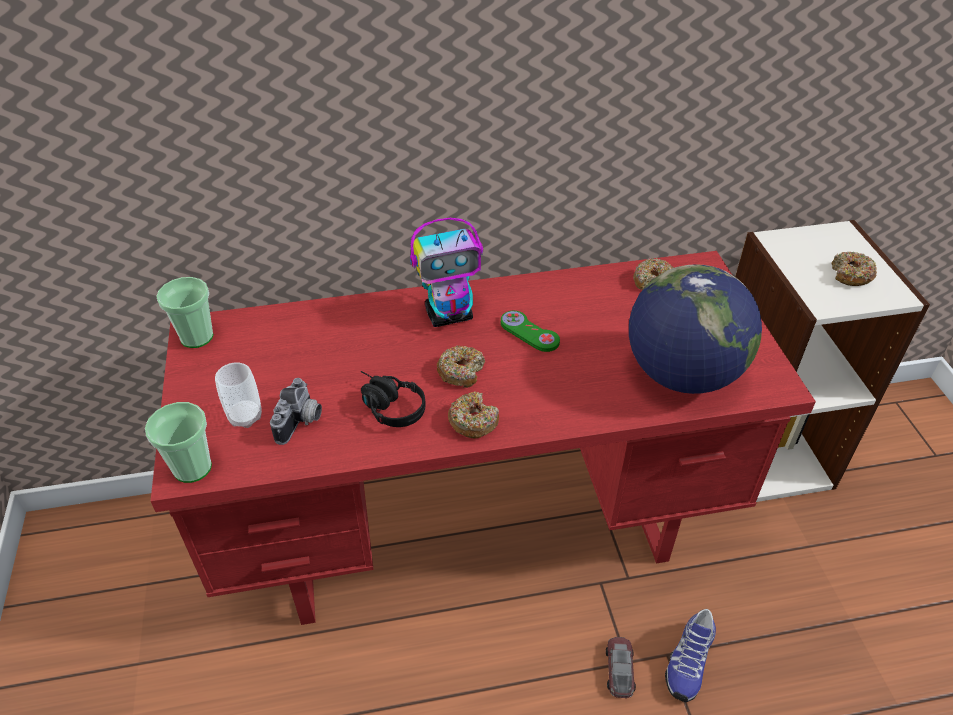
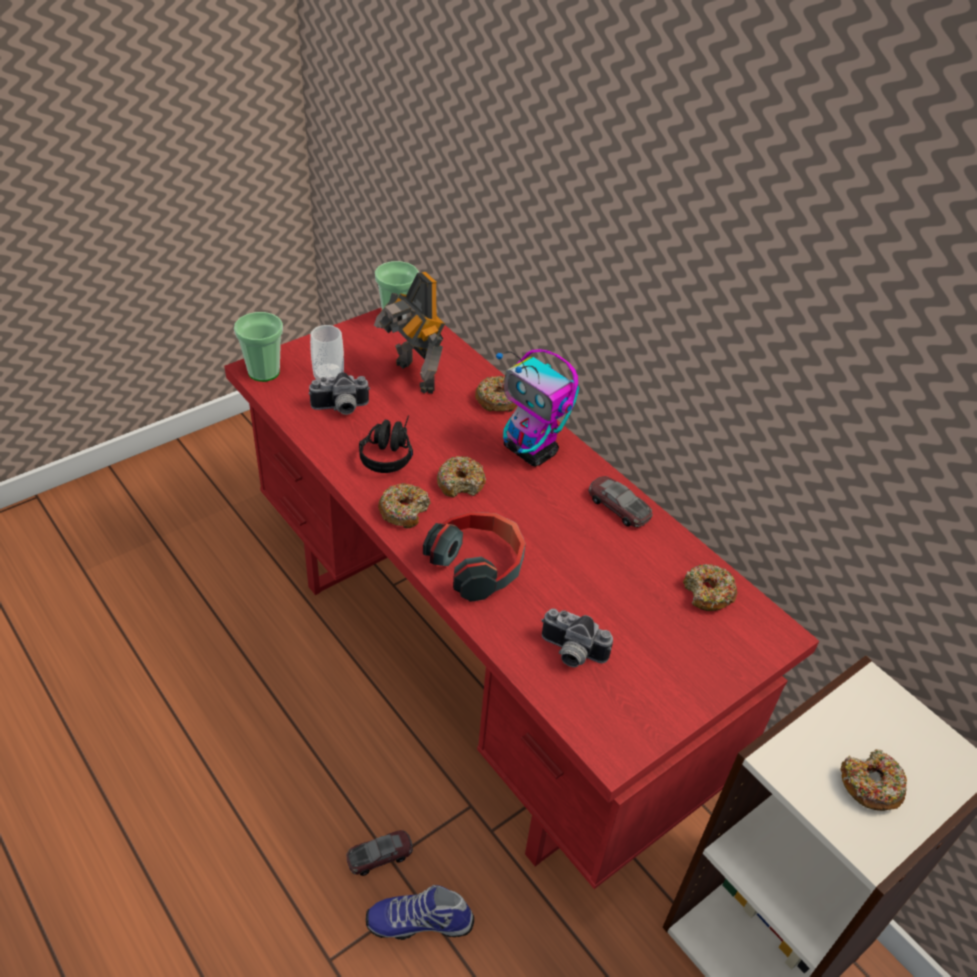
camera: 60 degrees right, 0 degrees up
green game controller [501,311,560,352] -> none
globe [629,264,762,394] -> camera [541,609,613,667]
none -> toy robot [374,272,445,393]
none -> headphones [423,512,526,602]
none -> donut [475,376,517,412]
none -> toy car [588,476,653,527]

